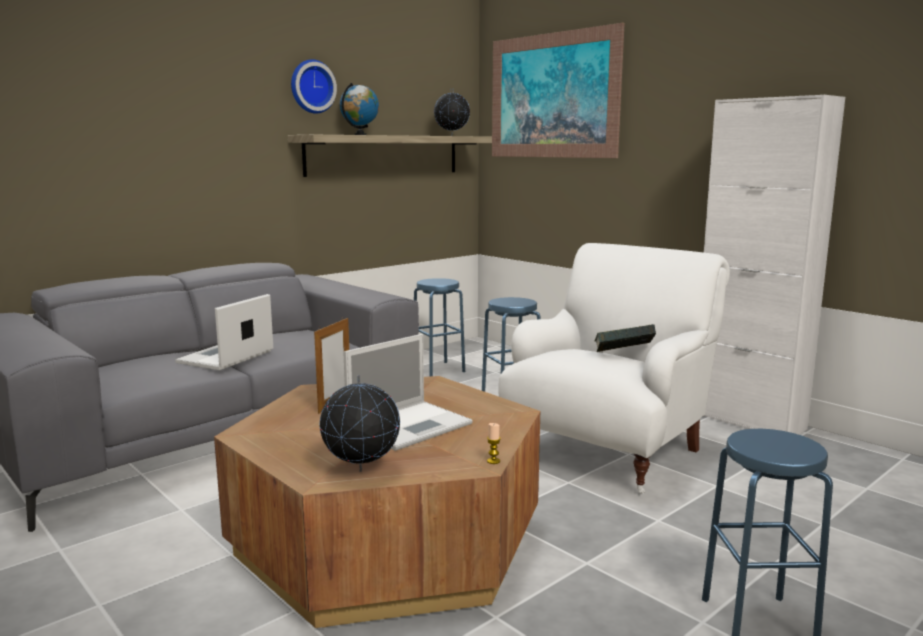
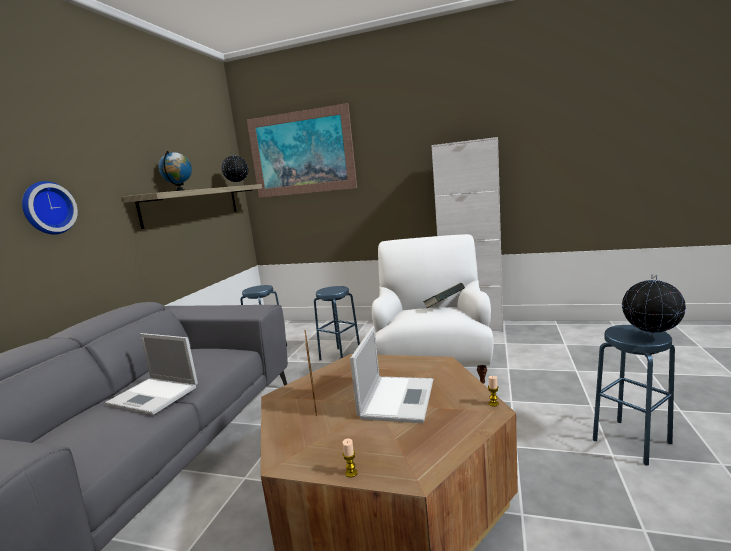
camera: 30 degrees left, 0 degrees up
laptop [175,294,273,370] -> laptop turned 60 degrees counterclockwise [105,333,198,415]
wall clock [291,59,337,114] -> wall clock moved to [22,181,78,235]
globe [320,375,400,472] -> globe moved to [622,274,686,338]
none -> candle [343,438,357,478]

